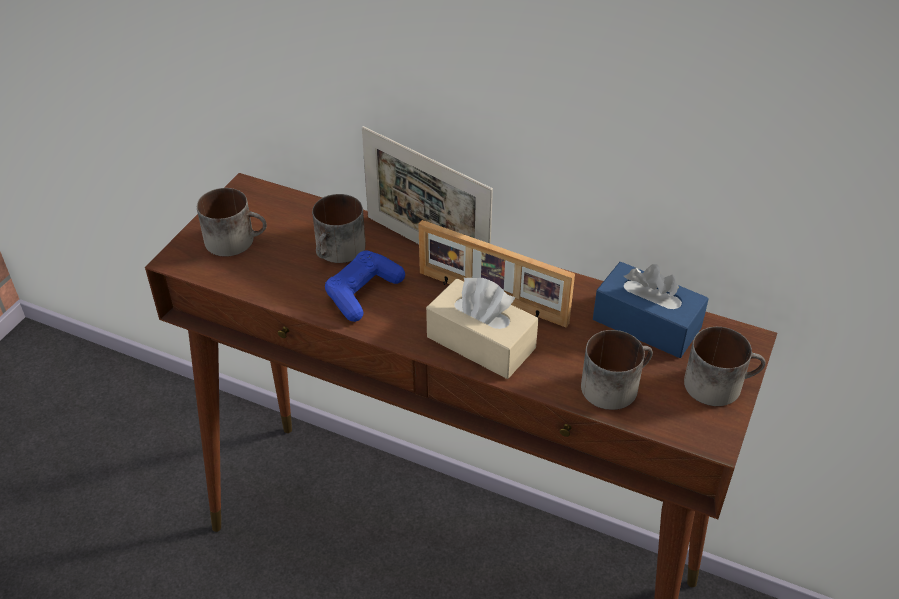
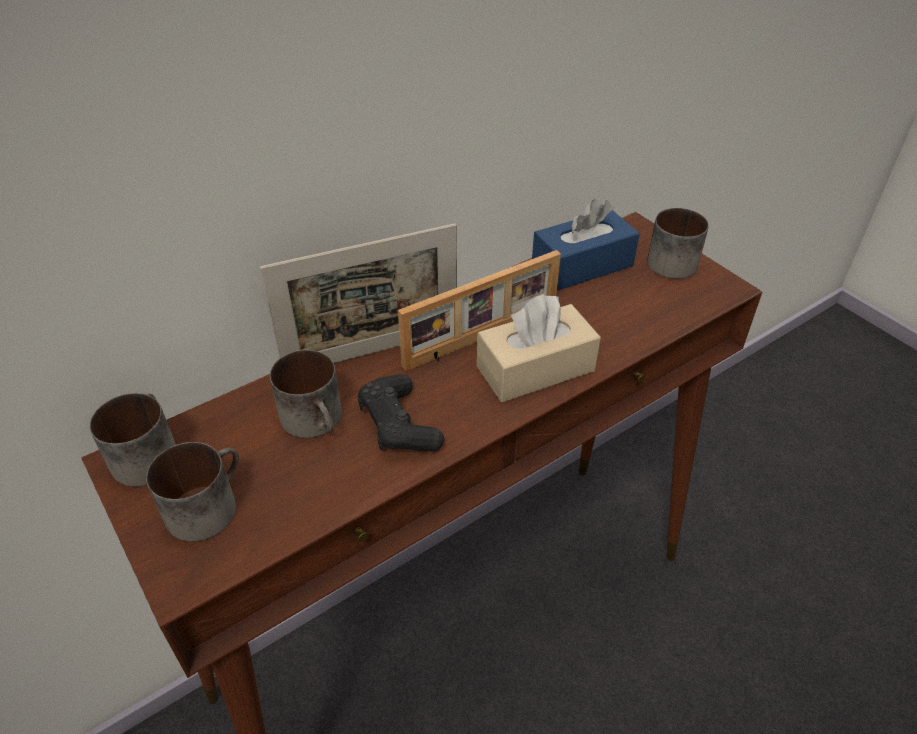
camera: 60 degrees left, 0 degrees up
blue game controller [325,251,405,322] -> black game controller [358,374,444,451]
mug [581,330,653,410] -> mug moved to [90,393,176,486]

